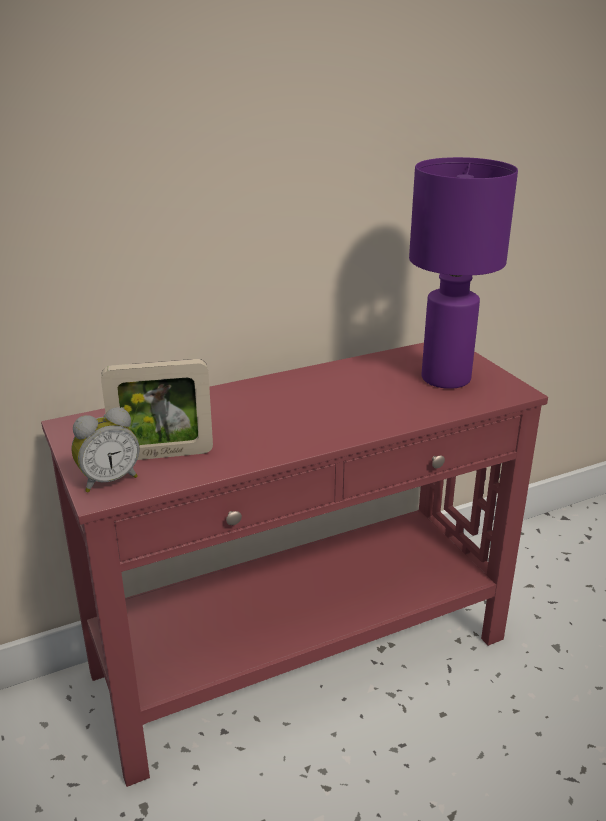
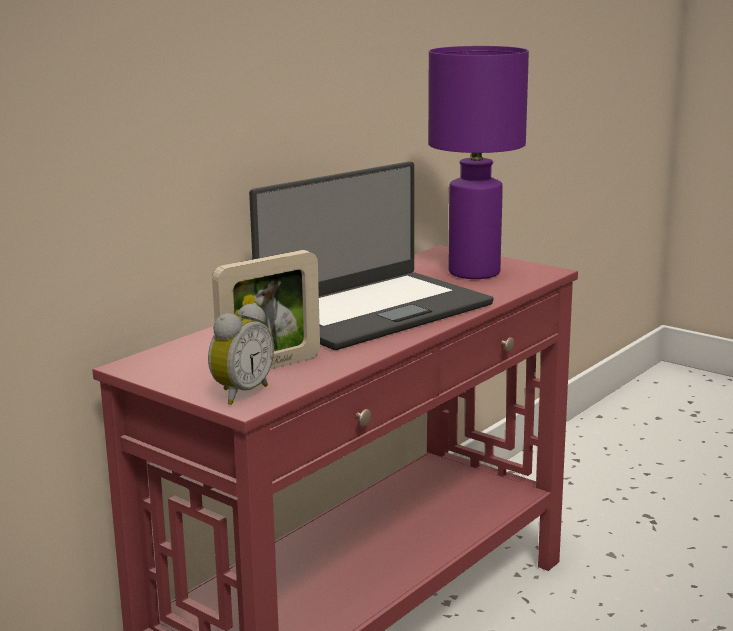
camera: 25 degrees left, 10 degrees down
none -> laptop [249,162,493,350]

